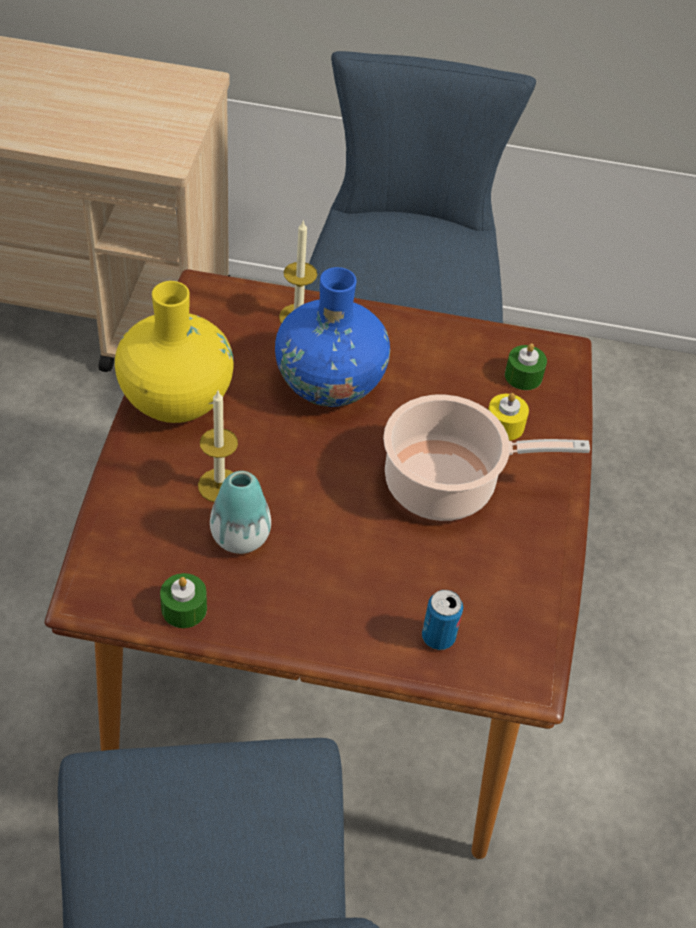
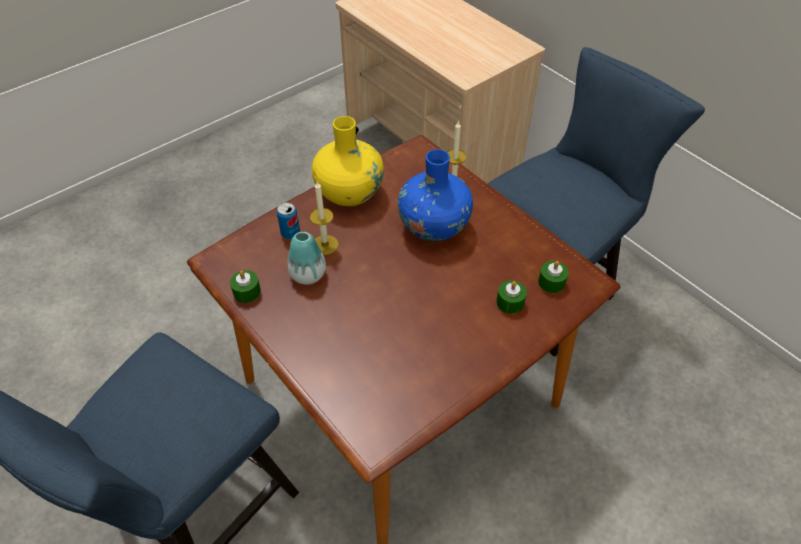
camera: 45 degrees right, 0 degrees up
cooking pot [383,394,590,521] -> none
can [422,590,463,650] -> can moved to [277,202,300,239]
yellow candle [488,393,529,441] -> green candle [496,280,527,314]

